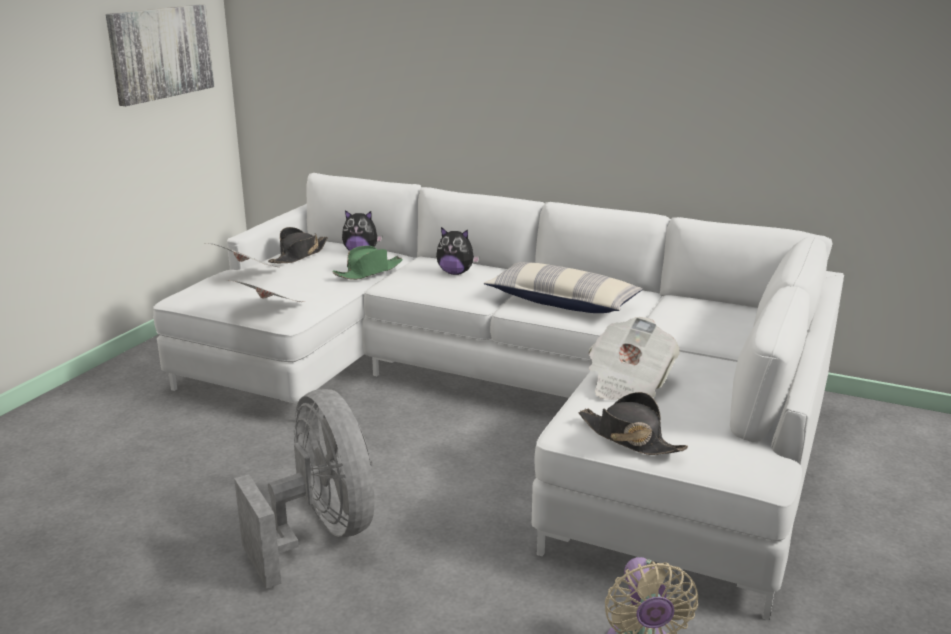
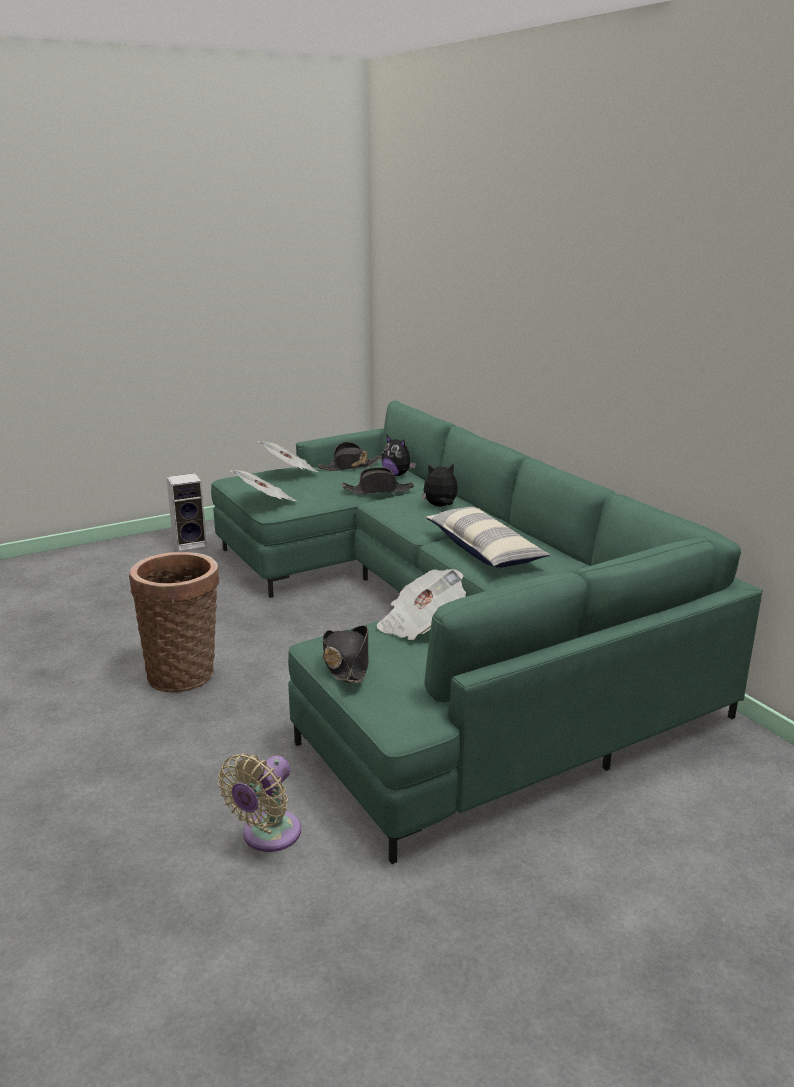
camera: 35 degrees right, 0 degrees up
picture [106,5,215,106] -> none
white sofa [153,173,844,621] -> green sofa [211,401,763,864]
grey fan [234,389,375,589] -> basket [129,552,219,692]
green hat [332,246,403,280] -> black hat [342,467,414,494]
plush toy [436,227,480,275] -> plush toy turned 120 degrees clockwise [422,463,458,506]
none -> speaker [166,473,207,552]

